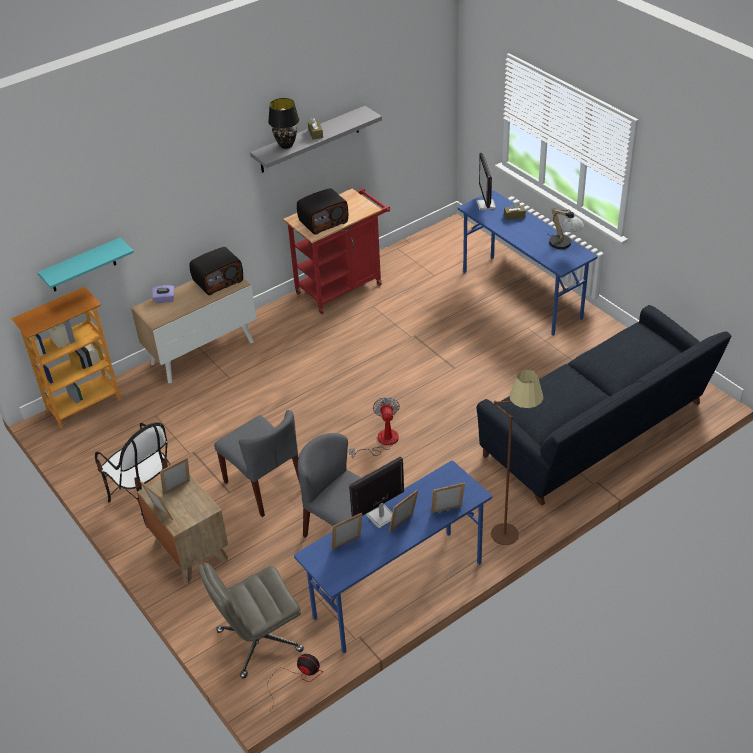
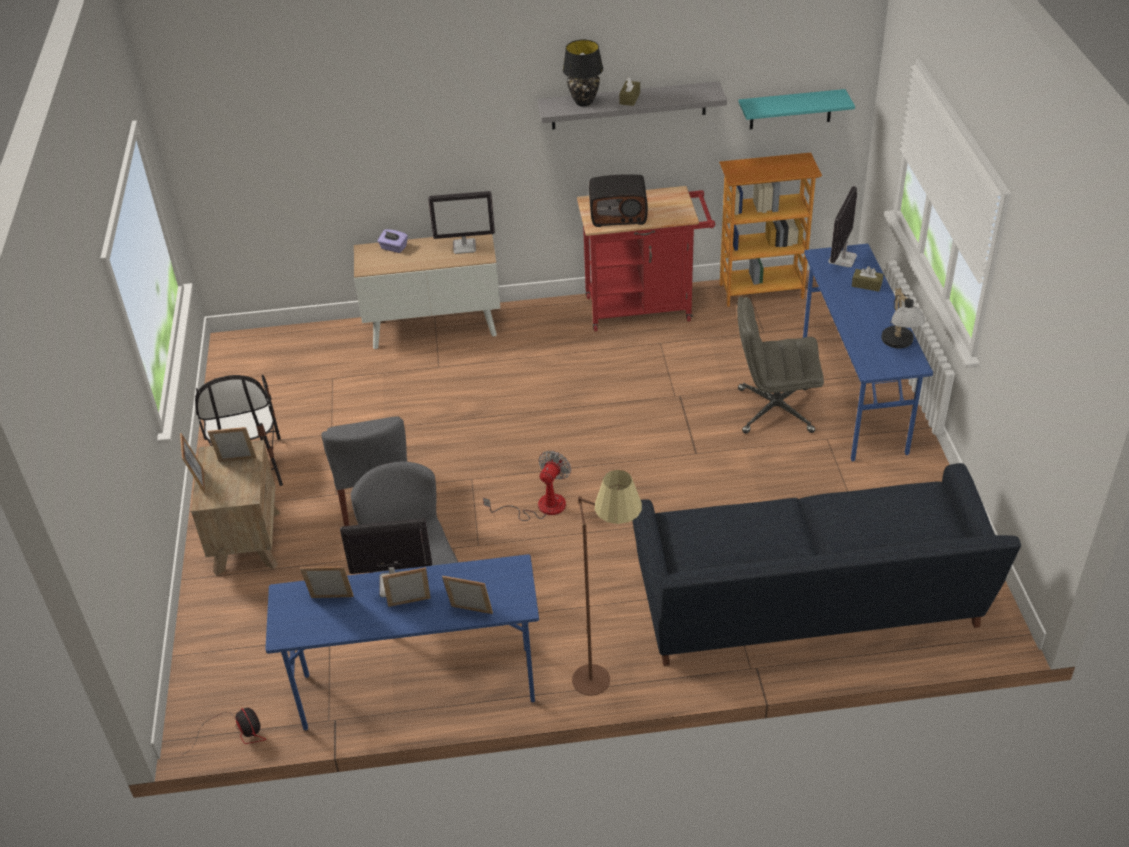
camera: 30 degrees right, 0 degrees up
bookcase [11,287,121,429] -> bookcase moved to [719,152,822,307]
turquoise shelf [37,238,134,292] -> turquoise shelf moved to [739,89,855,129]
radio [189,247,243,295] -> monitor [428,191,495,254]
grey office chair [198,563,304,679] -> grey office chair moved to [737,297,824,434]

